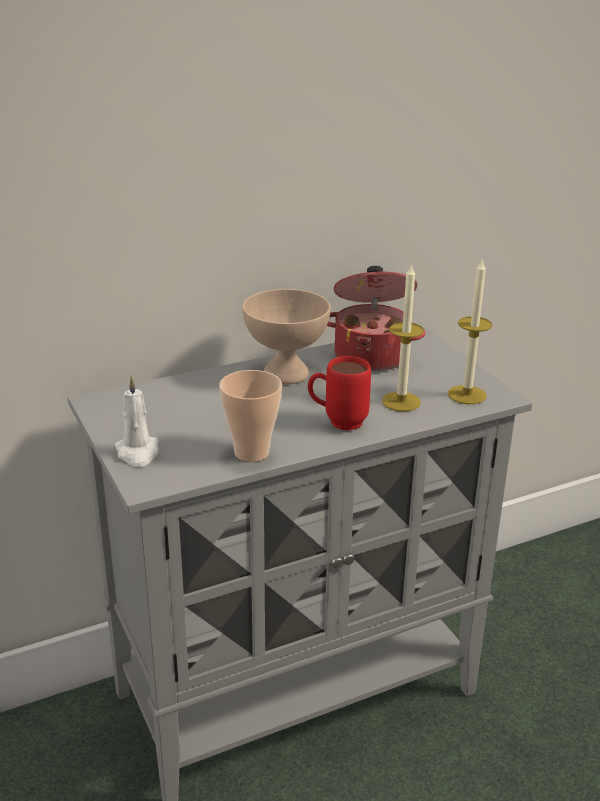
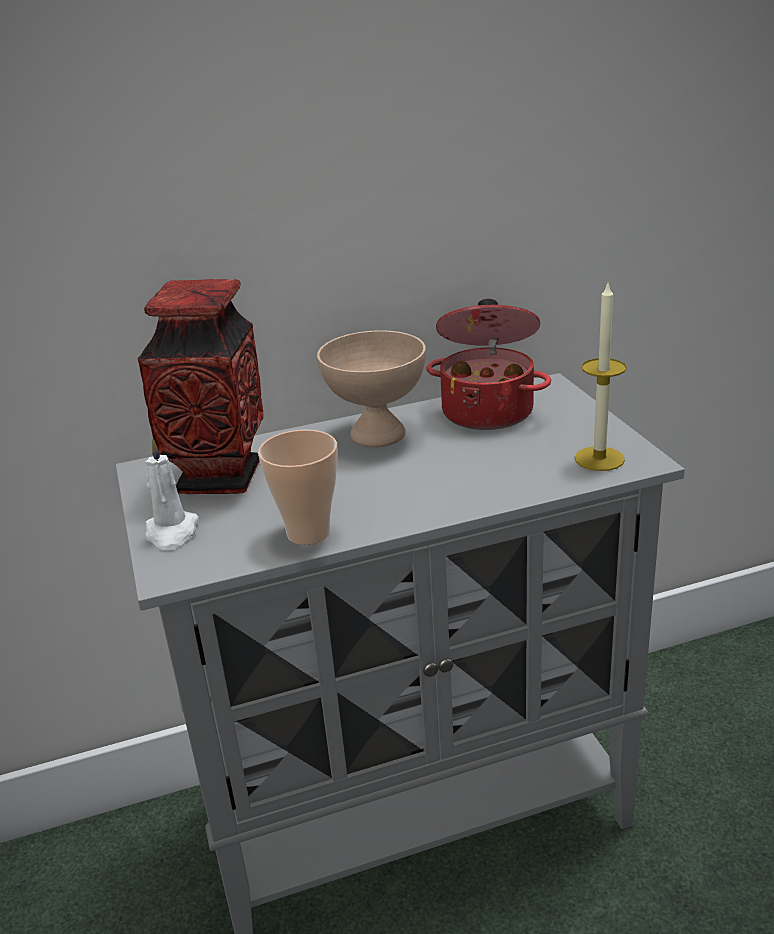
camera: 10 degrees right, 0 degrees up
red mug [308,356,371,431] -> none
candle [382,263,424,411] -> none
none -> vase [138,279,264,494]

